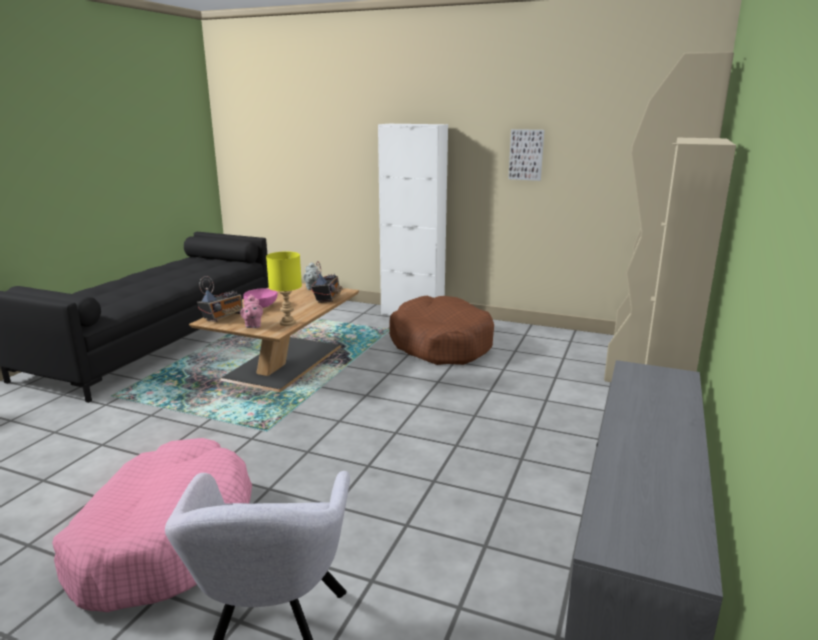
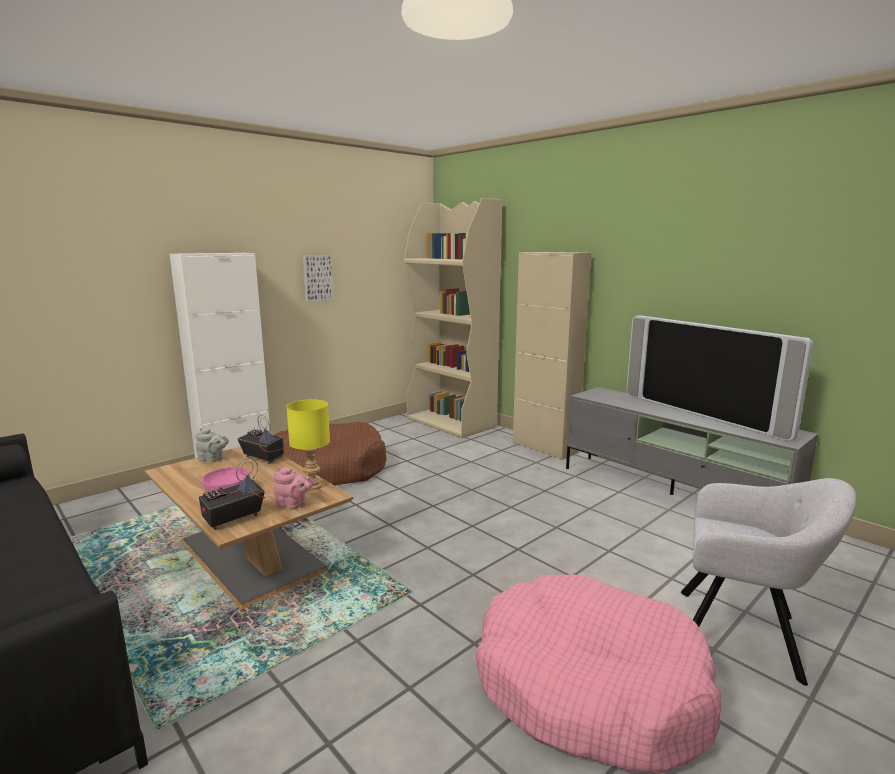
camera: 65 degrees left, 5 degrees down
radio [197,276,243,322] -> radio turned 105 degrees counterclockwise [199,458,265,530]
none -> television [626,315,814,441]

